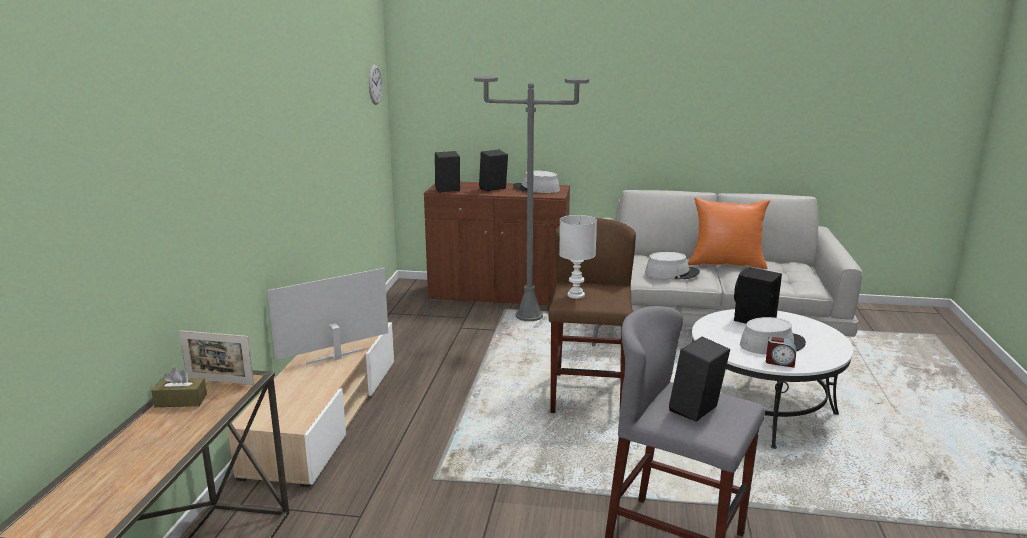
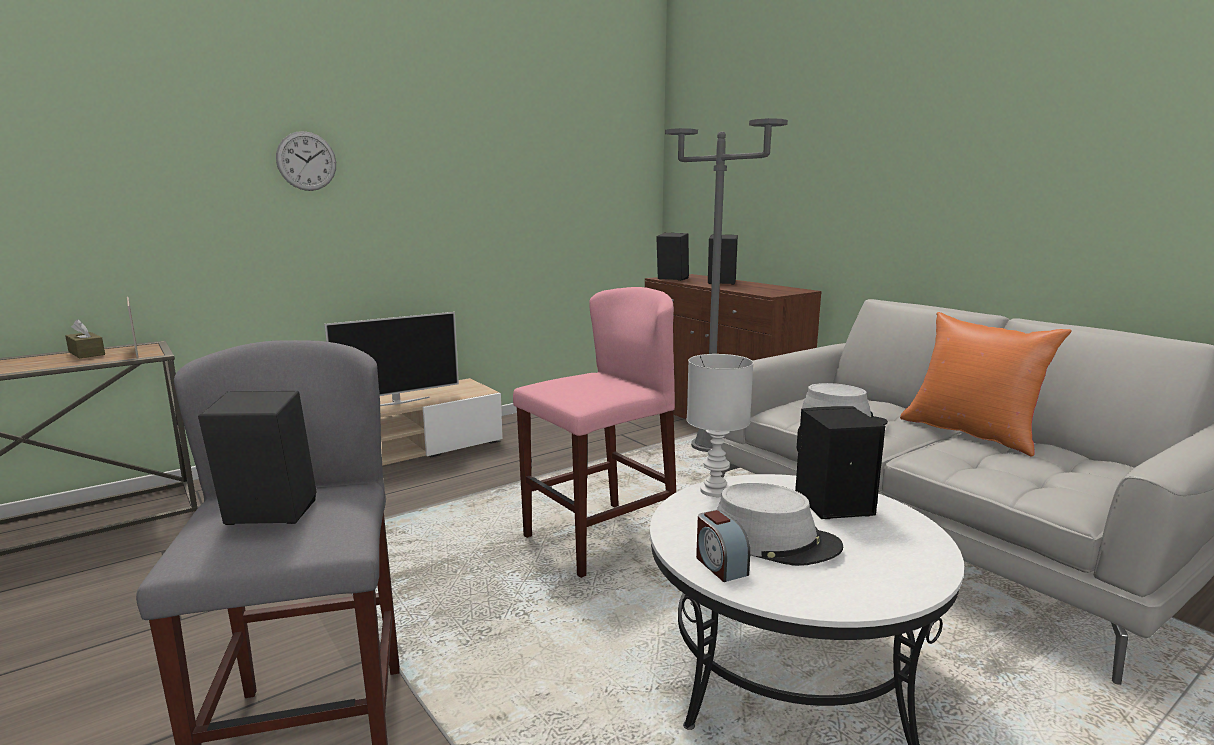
camera: 45 degrees right, 5 degrees down
television [267,268,388,364] -> television turned 135 degrees clockwise [325,312,459,406]
wall clock [369,65,382,105] -> wall clock moved to [276,131,336,191]
grey hat [513,170,560,193] -> none
brown stool [549,218,636,416] -> pink stool [513,287,676,578]
white table lamp [559,215,597,299] -> white table lamp moved to [687,354,753,497]

